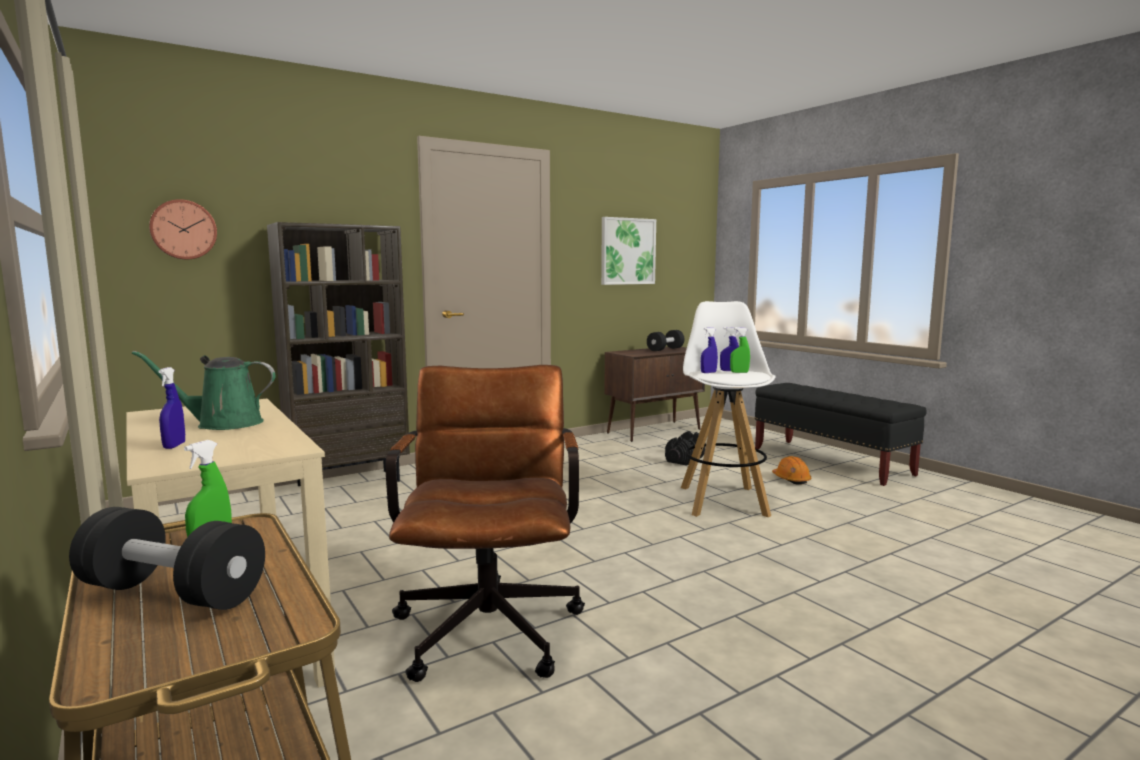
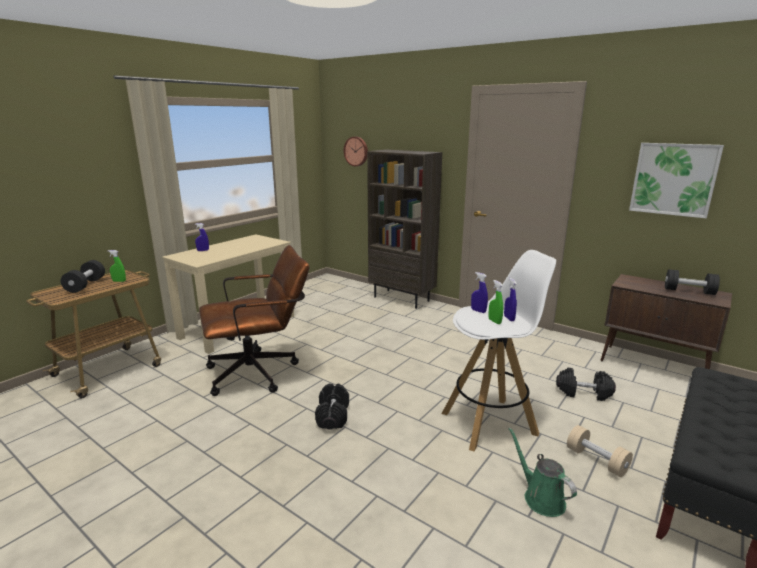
camera: 70 degrees right, 10 degrees up
green watering can [132,351,276,430] -> green watering can moved to [508,427,577,517]
orange hard hat [772,456,811,485] -> beige dumbbell [567,425,633,477]
none -> black dumbbell [315,383,349,430]

